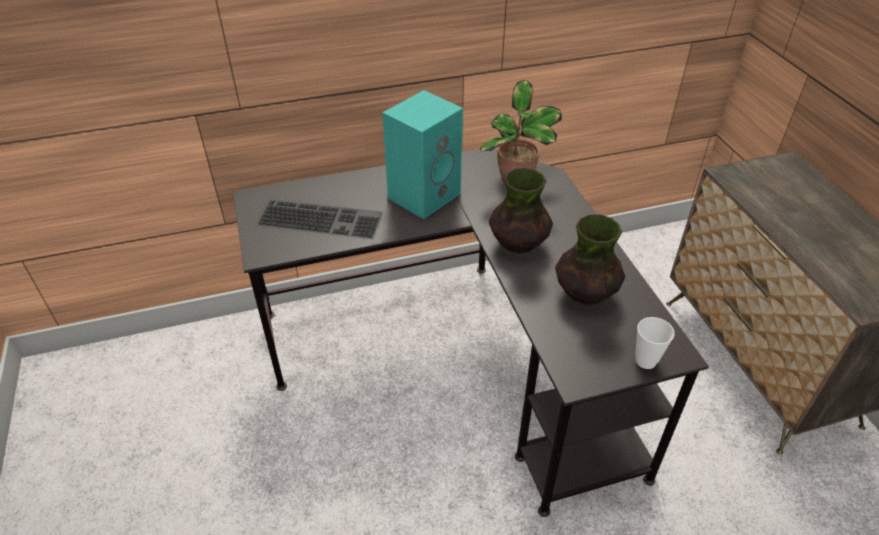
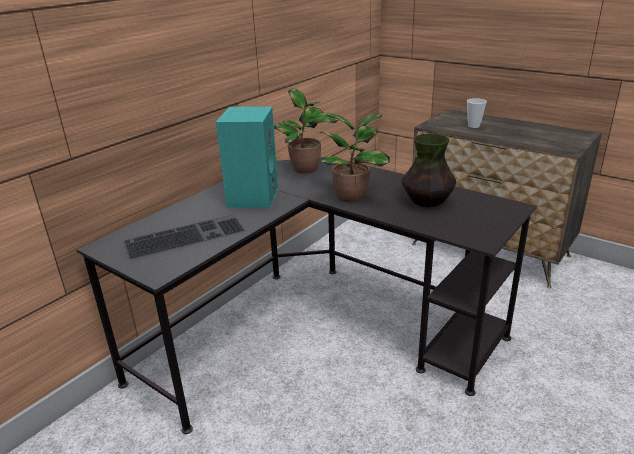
camera: 35 degrees left, 15 degrees down
vase [489,168,553,253] -> potted plant [319,114,390,202]
cup [635,317,675,369] -> cup moved to [467,98,487,128]

